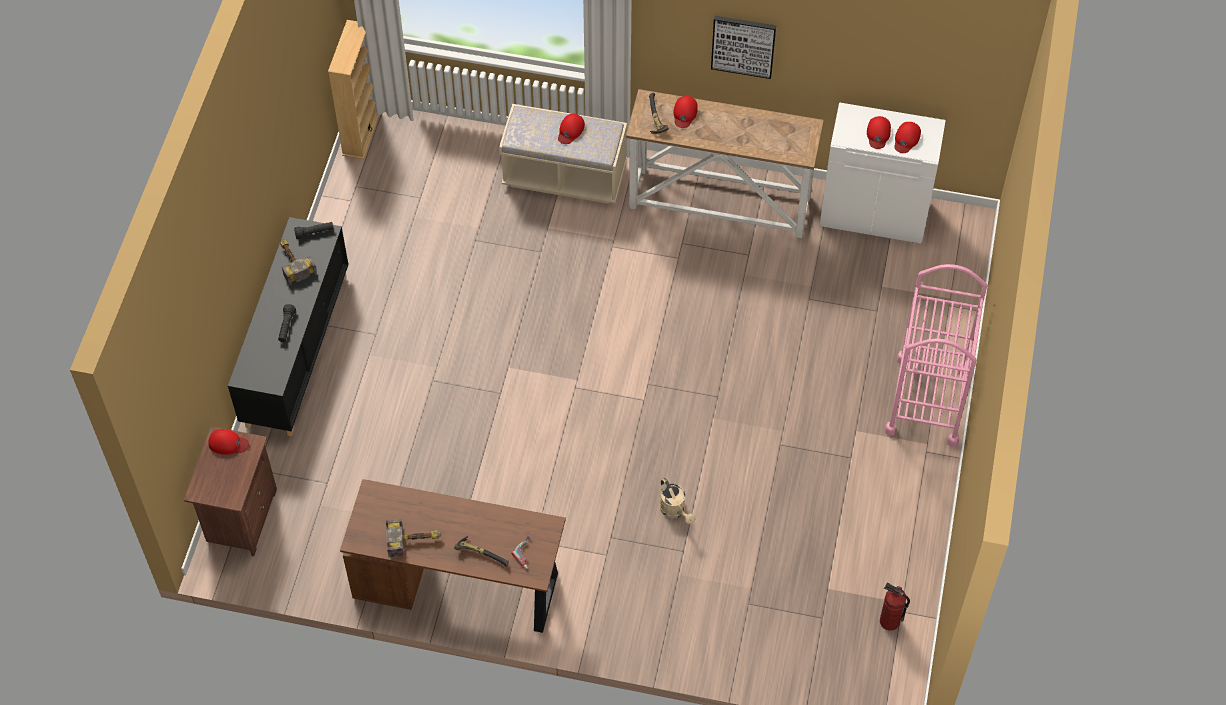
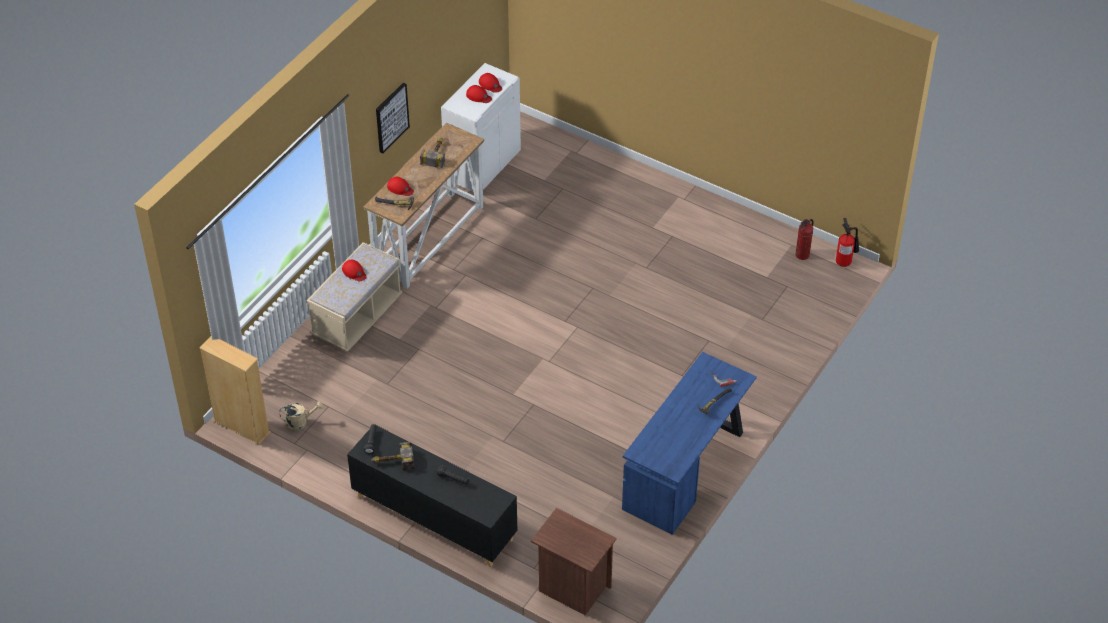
camera: 70 degrees left, 10 degrees down
red cap [209,429,249,455] -> none
brown desk [340,479,566,633] -> blue desk [622,352,757,535]
hammer [386,519,442,557] -> hammer moved to [420,138,445,168]
beige watering can [660,478,695,524] -> beige watering can moved to [279,401,323,431]
pink cart [885,264,987,447] -> none
none -> fire extinguisher [836,218,859,267]

